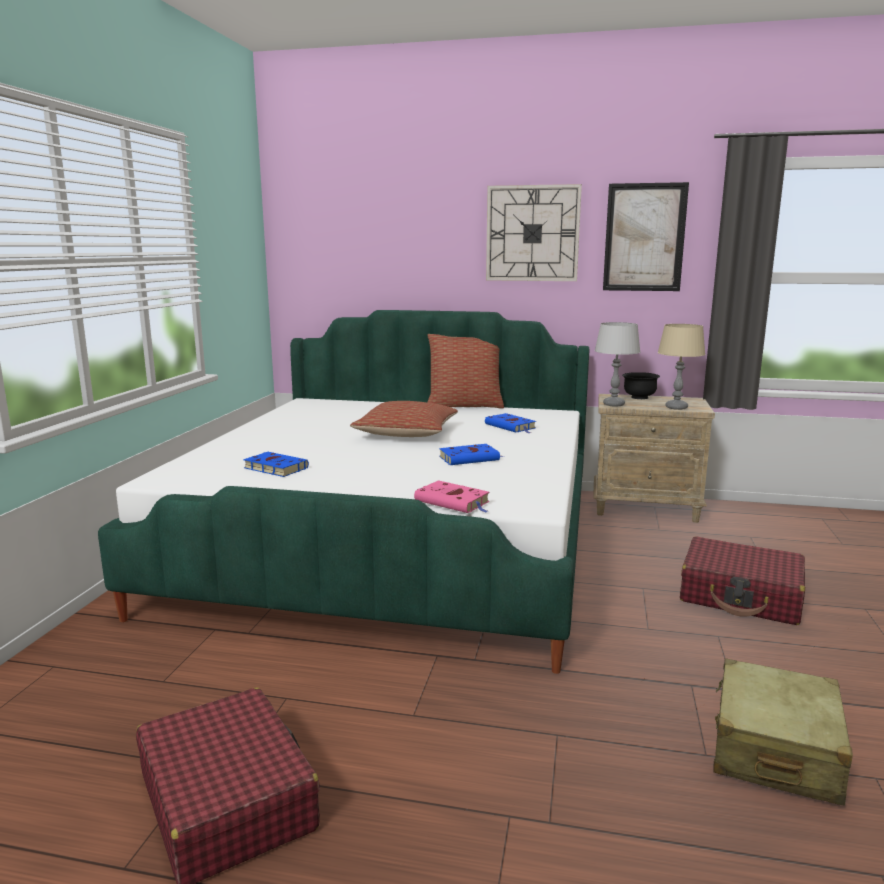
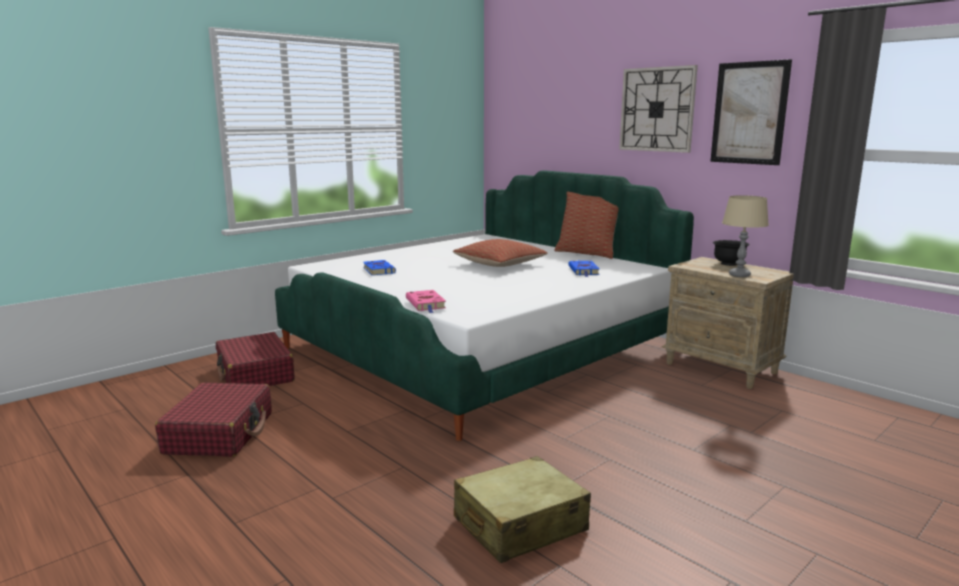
camera: 35 degrees right, 0 degrees up
blue book [439,444,504,465] -> none
grey table lamp [594,322,640,406] -> none
red suitcase [680,536,805,625] -> red suitcase moved to [216,332,294,386]

